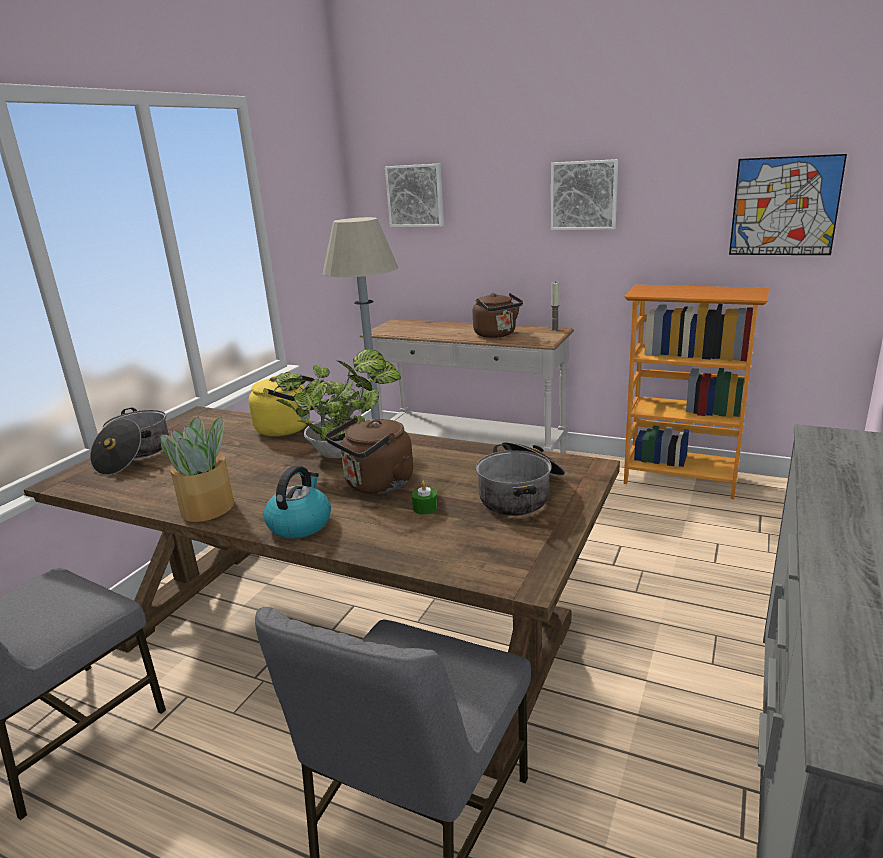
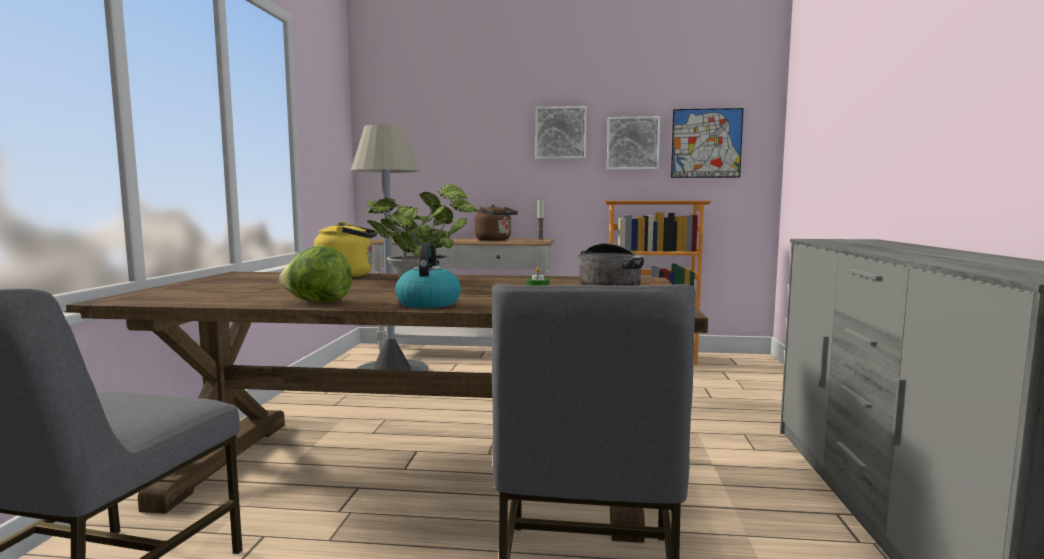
camera: 20 degrees left, 15 degrees down
cooking pot [90,408,169,475] -> none
potted plant [160,416,234,522] -> lettuce [279,246,352,302]
brown kettle [325,417,413,494] -> none
picture [385,163,444,227] -> picture moved to [607,116,660,170]

